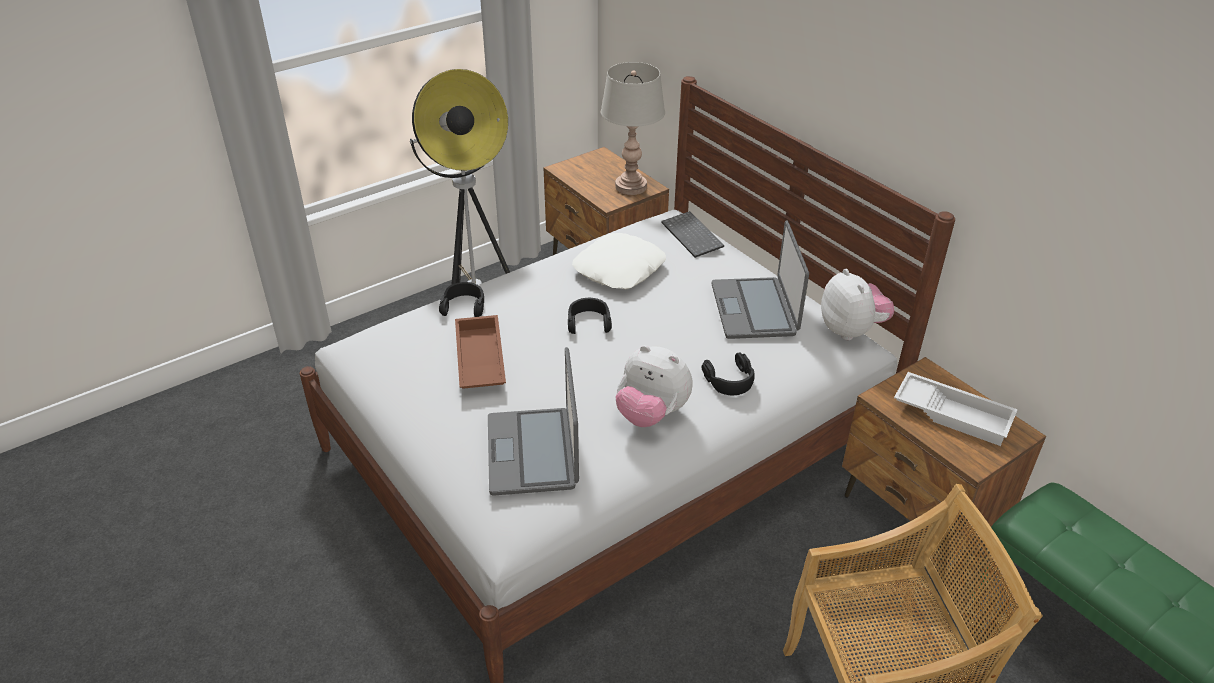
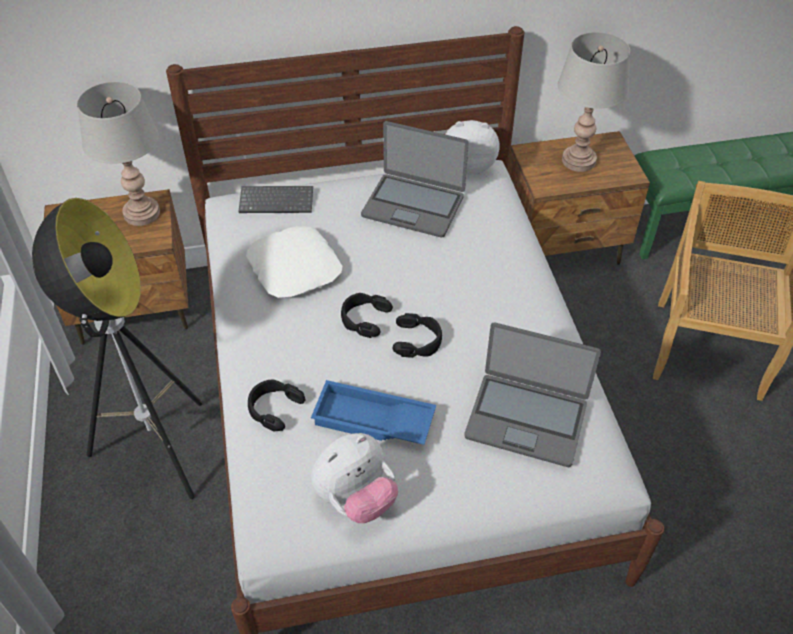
camera: 65 degrees left, 10 degrees up
brown tray [455,315,506,389] -> blue tray [311,380,436,445]
plush toy [616,345,692,427] -> plush toy moved to [311,433,398,523]
black headphones [702,352,755,395] -> black headphones moved to [393,313,442,358]
white tray [894,372,1018,446] -> grey table lamp [558,32,630,172]

